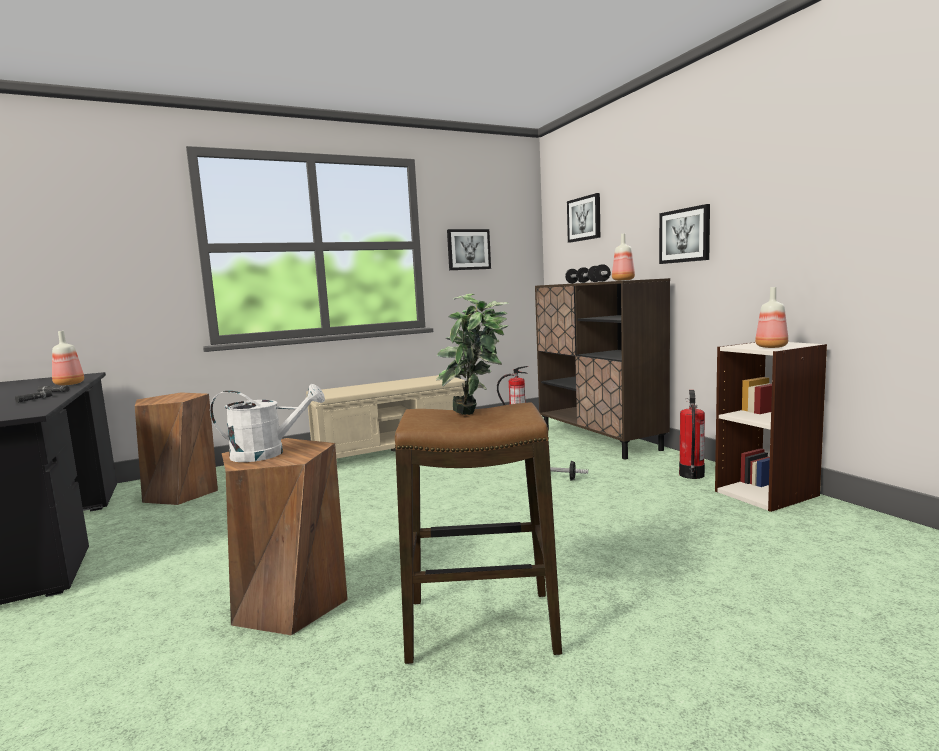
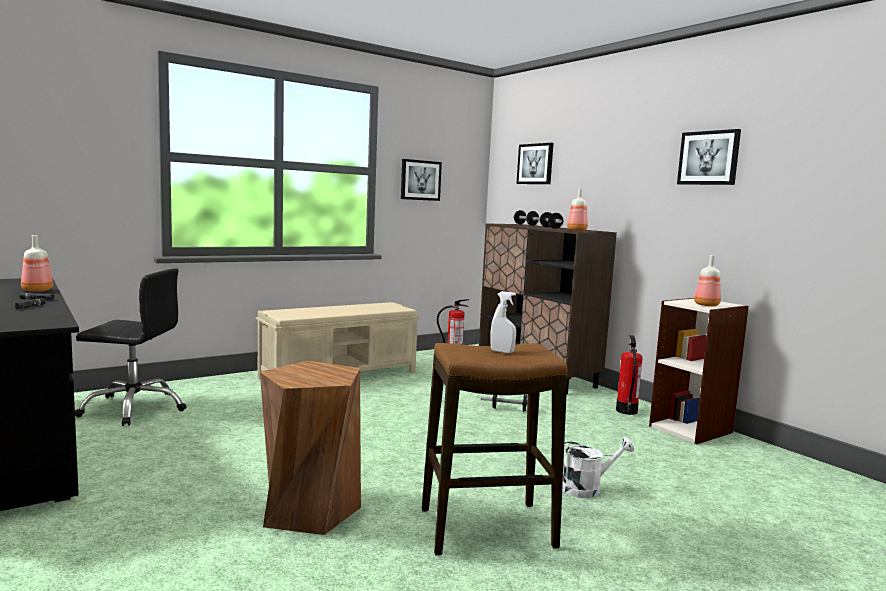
camera: 10 degrees left, 0 degrees up
brown stool [135,392,218,505] -> black office chair [75,268,187,426]
white watering can [210,384,325,462] -> white watering can moved to [562,437,634,498]
potted plant [436,293,509,415] -> white spray bottle [490,291,516,353]
picture [659,204,710,264] -> picture moved to [677,129,741,185]

